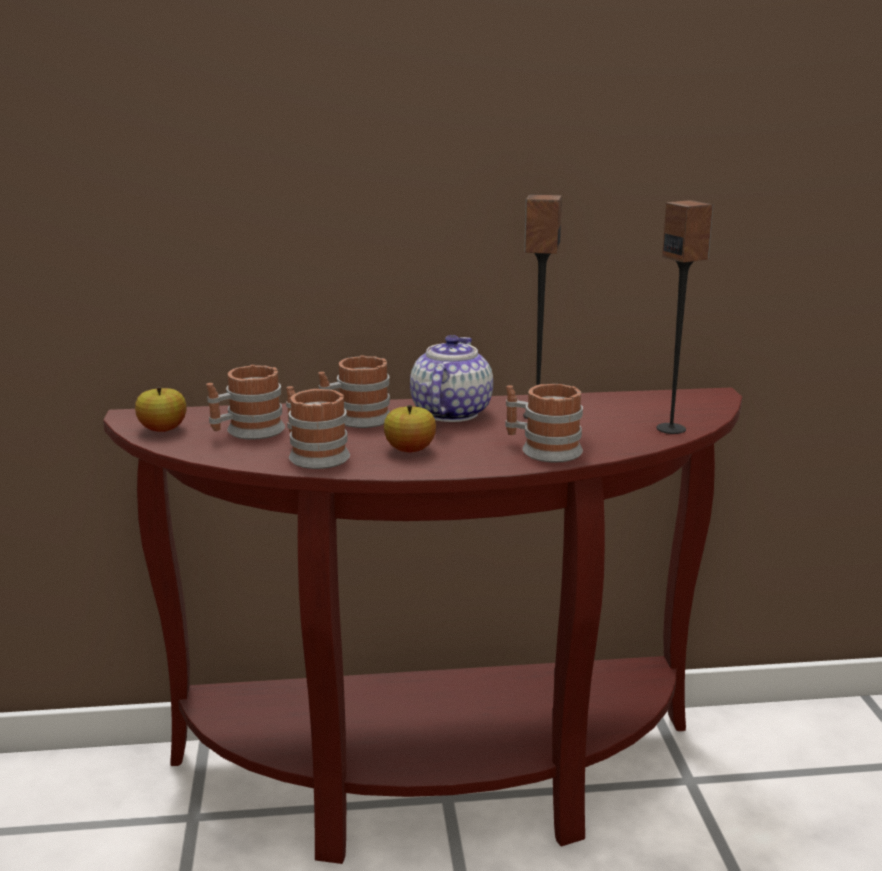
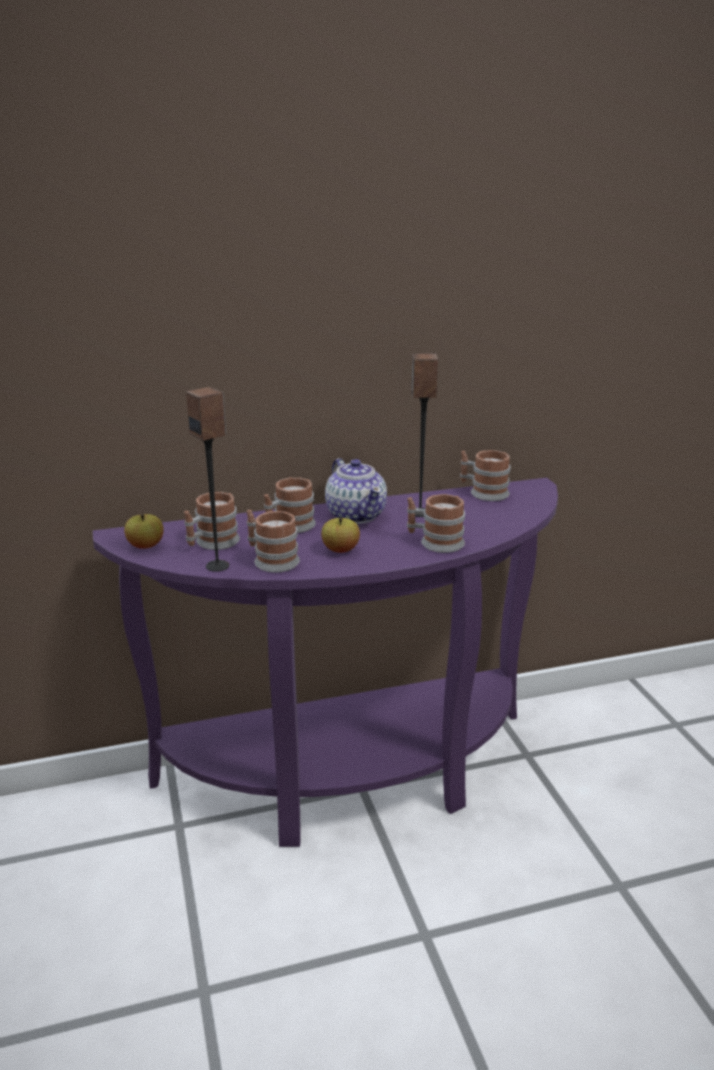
camera: 10 degrees left, 5 degrees up
brown console table [103,388,742,864] -> purple console table [93,478,558,847]
teapot [410,335,493,422] -> teapot turned 150 degrees clockwise [325,458,387,524]
speaker [657,200,713,434] -> speaker moved to [186,387,229,572]
none -> mug [460,450,511,501]

